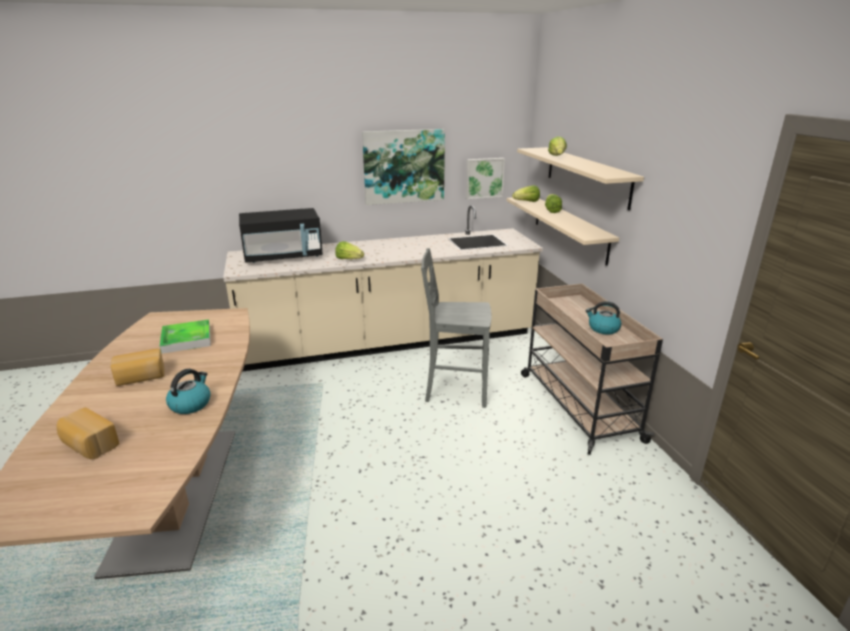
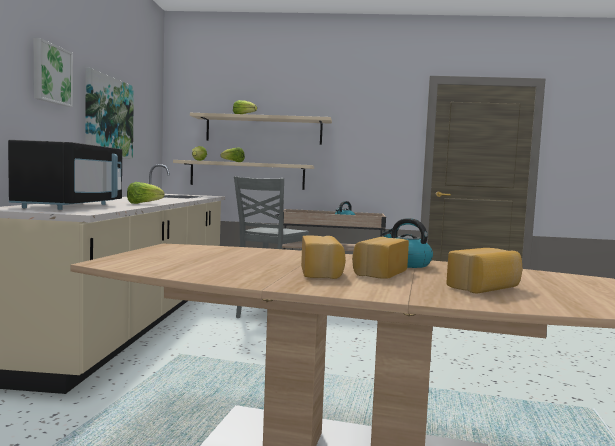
camera: 70 degrees left, 20 degrees down
tray [159,319,211,354] -> none
picture [466,158,505,199] -> picture moved to [33,38,73,107]
none -> bread [352,237,409,279]

